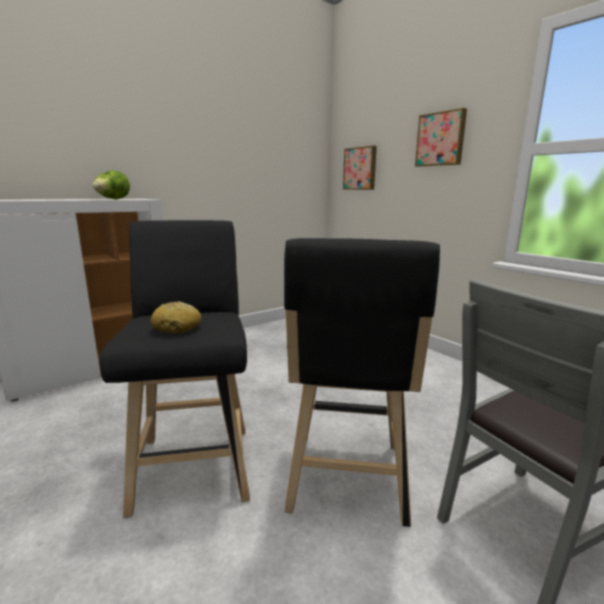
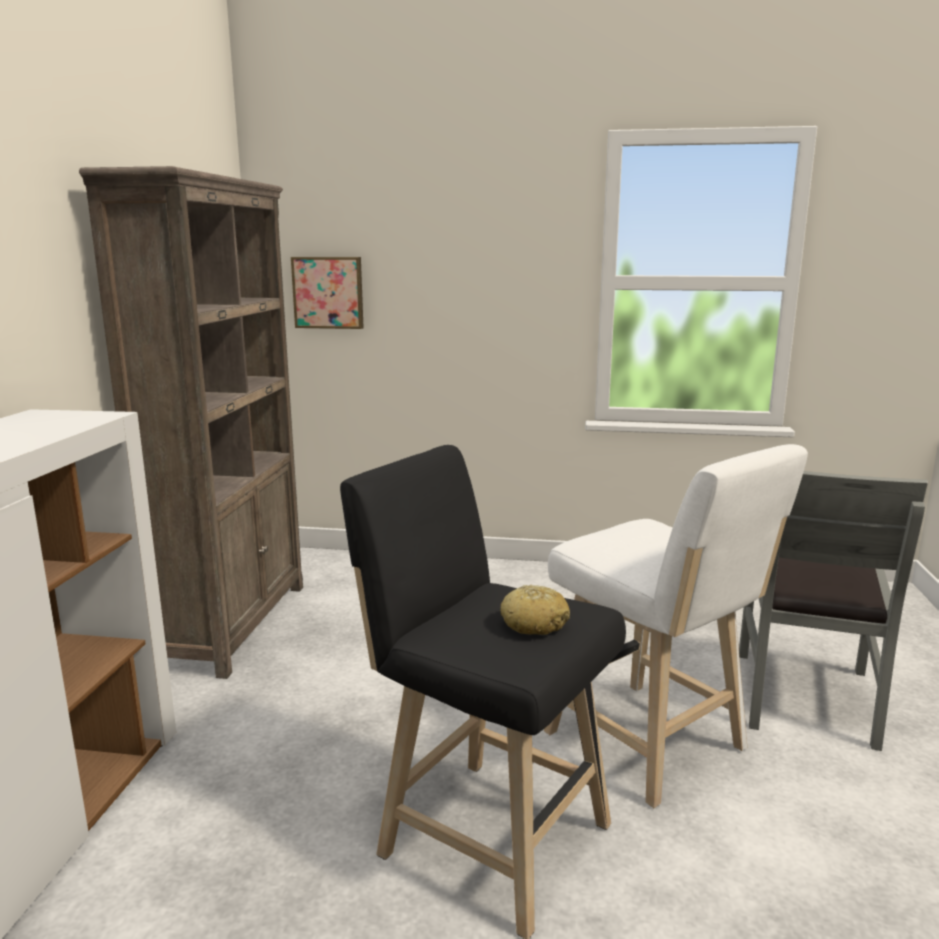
camera: 45 degrees left, 0 degrees up
lettuce [92,170,130,199] -> none
black stool [284,238,440,527] -> white stool [544,444,808,808]
picture [415,108,467,167] -> none
none -> brown bookcase [79,166,303,679]

